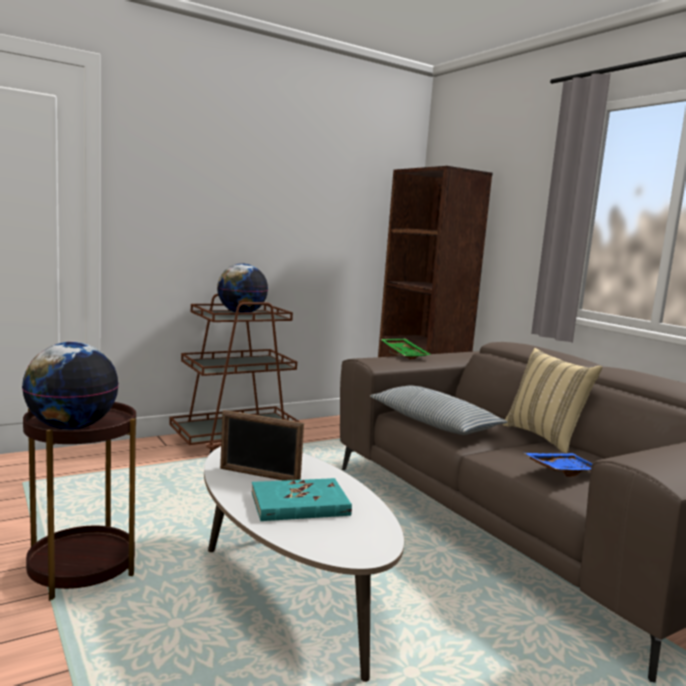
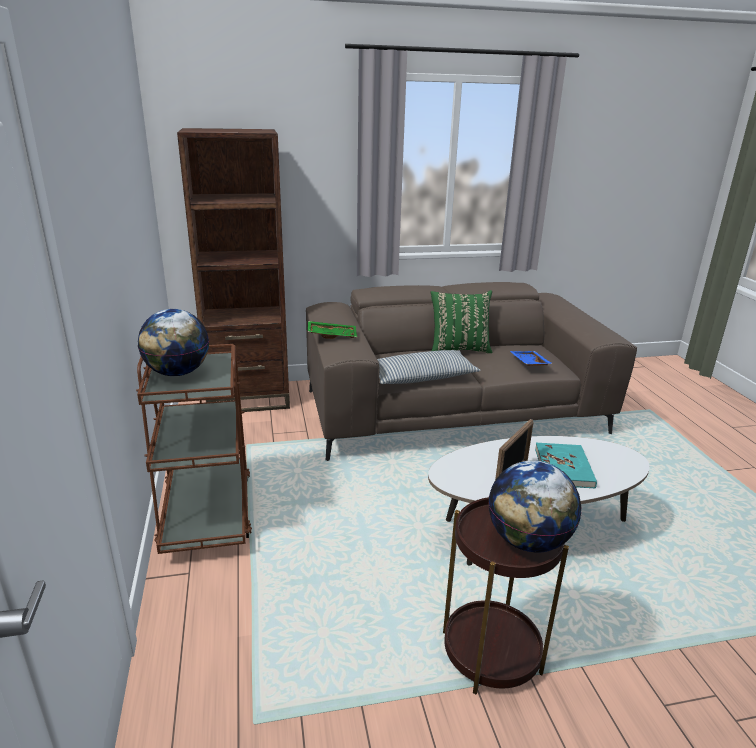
camera: 70 degrees left, 15 degrees up
beige pillow [503,348,602,453] -> green pillow [431,290,493,353]

